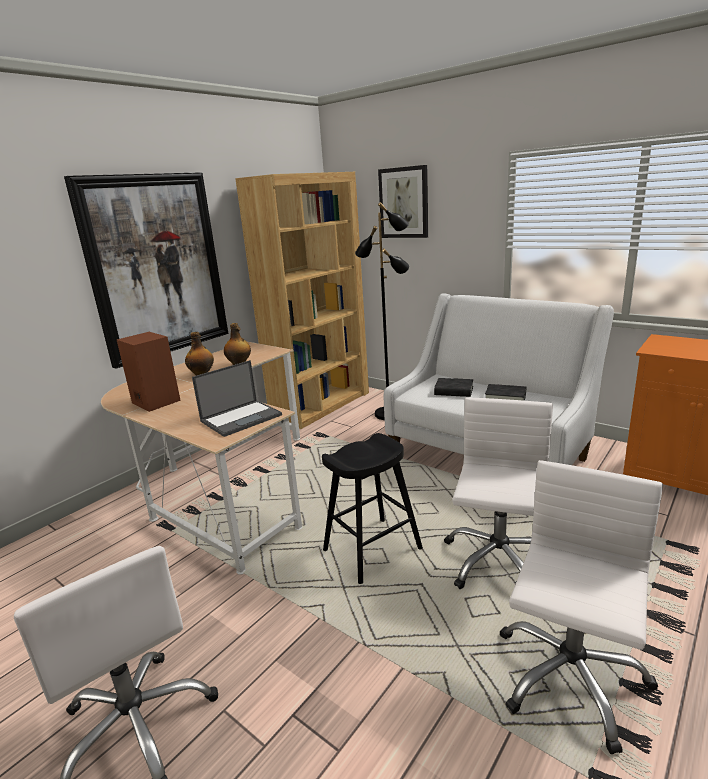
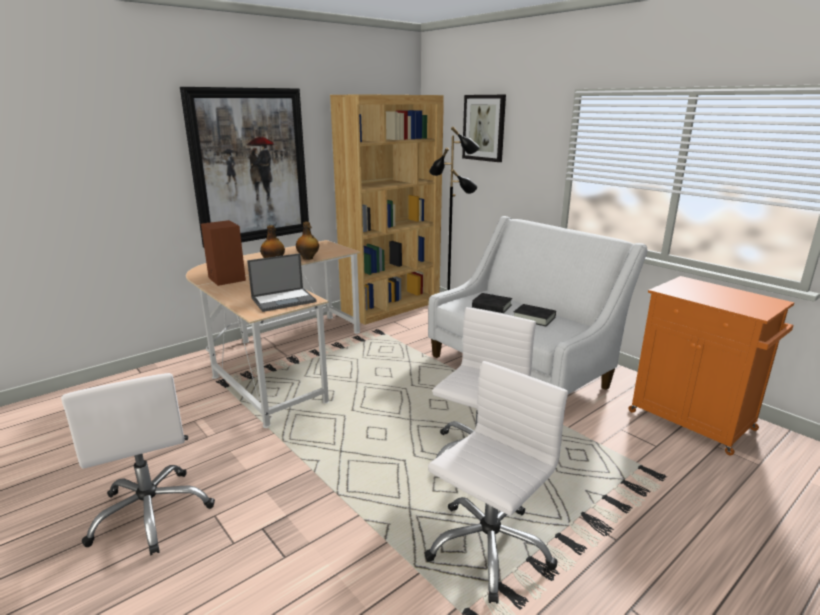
camera: 10 degrees right, 0 degrees up
black stool [322,433,423,584] -> none

